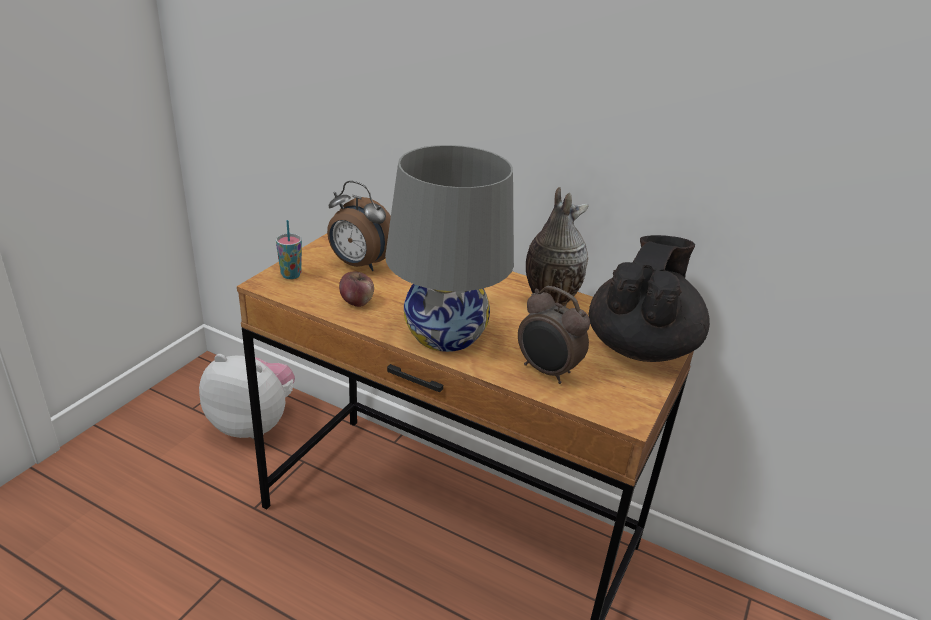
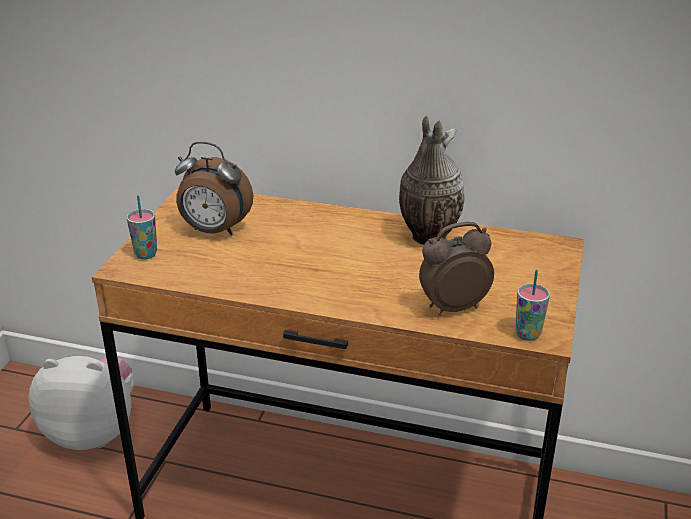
camera: 10 degrees left, 0 degrees up
apple [339,271,374,307] -> none
grey table lamp [385,145,514,352] -> none
alarm clock [518,286,590,384] -> alarm clock turned 135 degrees clockwise [419,222,494,316]
black teapot [589,235,710,362] -> none
none -> cup [515,270,550,341]

